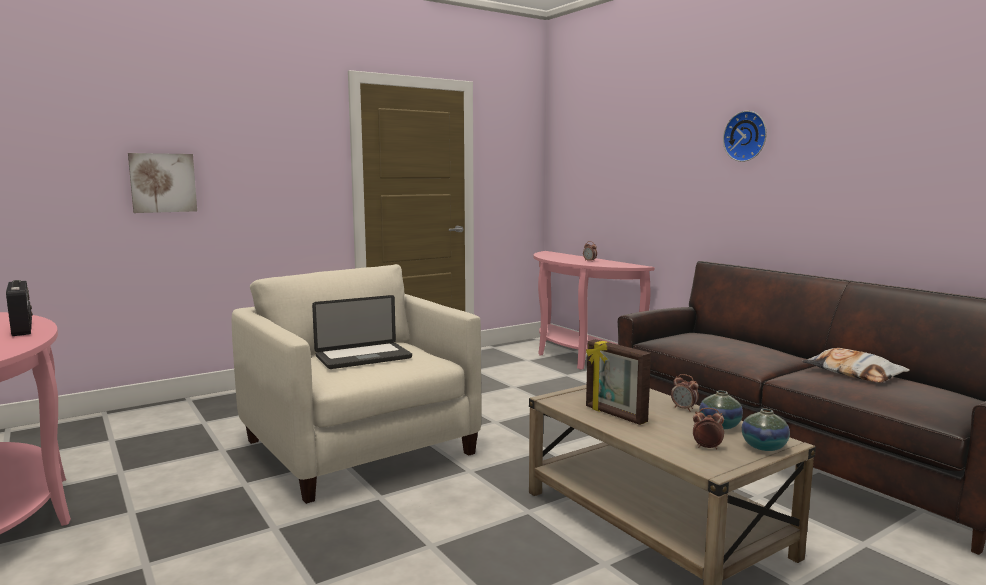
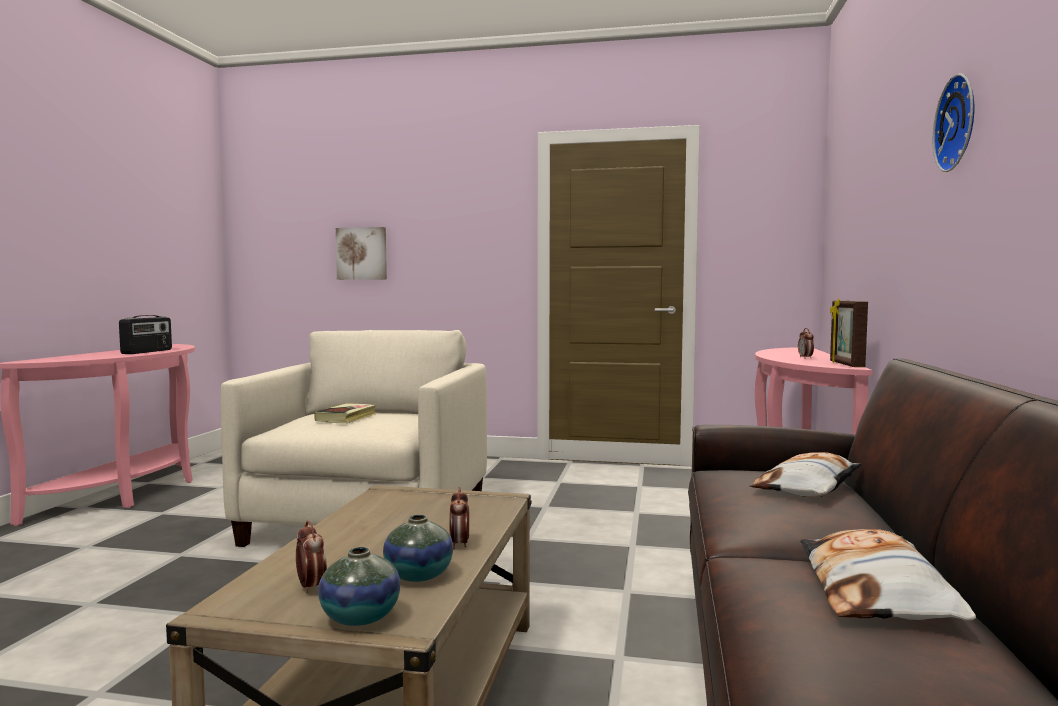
camera: 45 degrees right, 5 degrees down
laptop [312,295,412,369] -> book [314,403,376,423]
picture frame [586,339,651,425] -> picture frame moved to [830,298,868,367]
none -> pillow [750,452,862,497]

